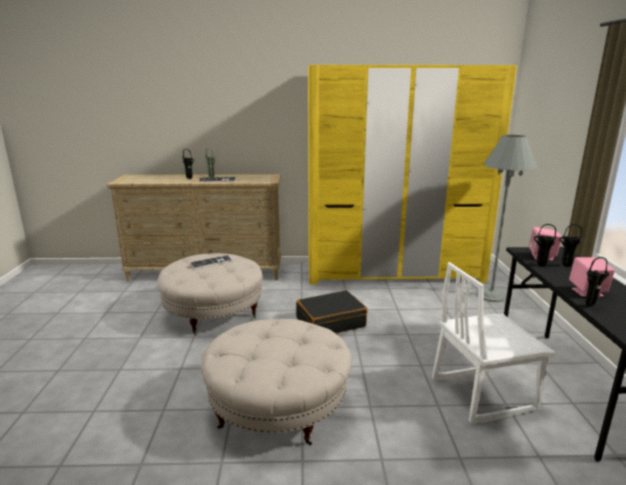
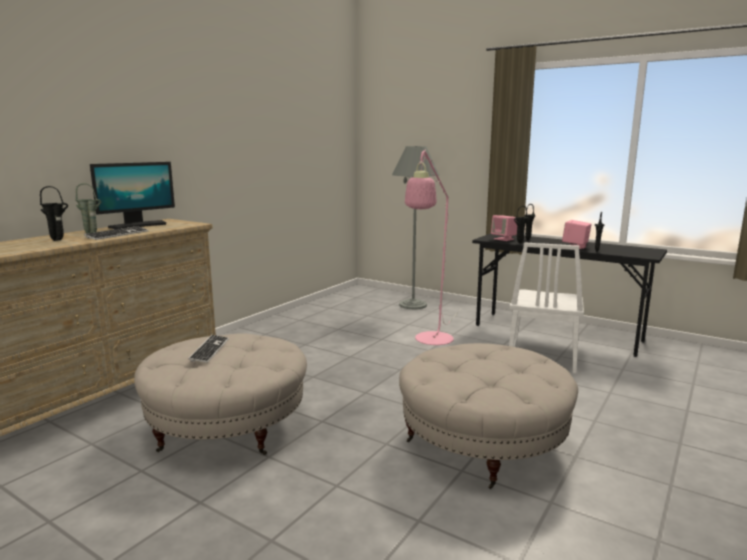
camera: 55 degrees left, 5 degrees down
black suitcase [296,290,367,333] -> none
yellow wardrobe [308,65,517,285] -> none
none -> monitor [90,162,175,229]
none -> pink floor lamp [405,149,461,345]

